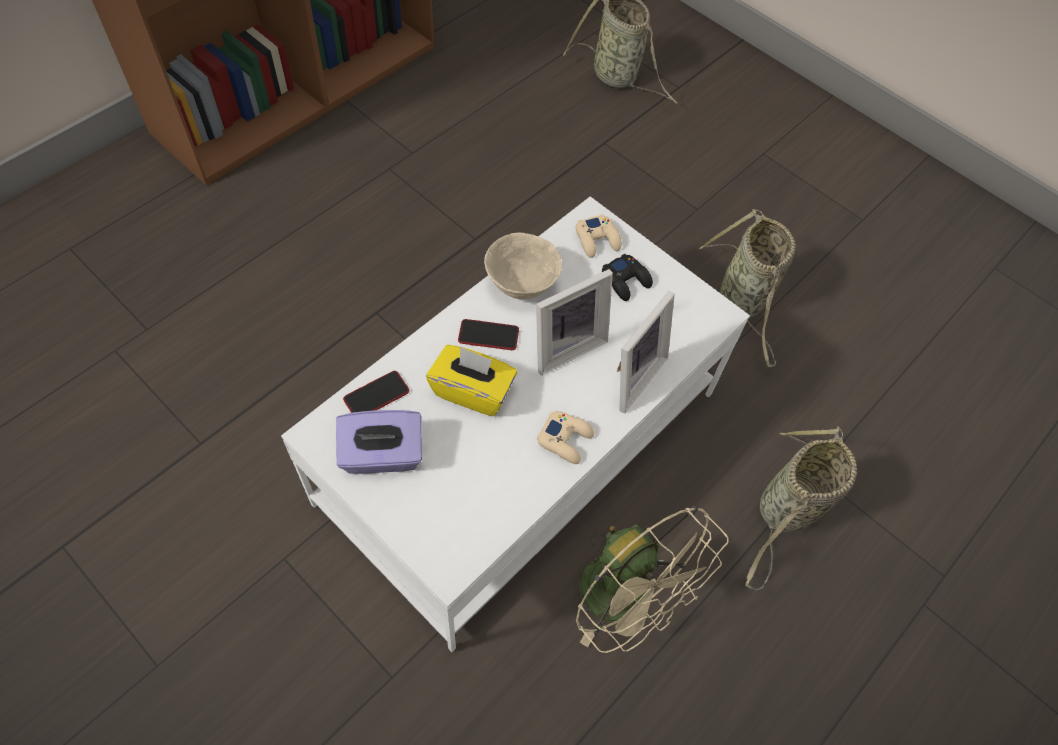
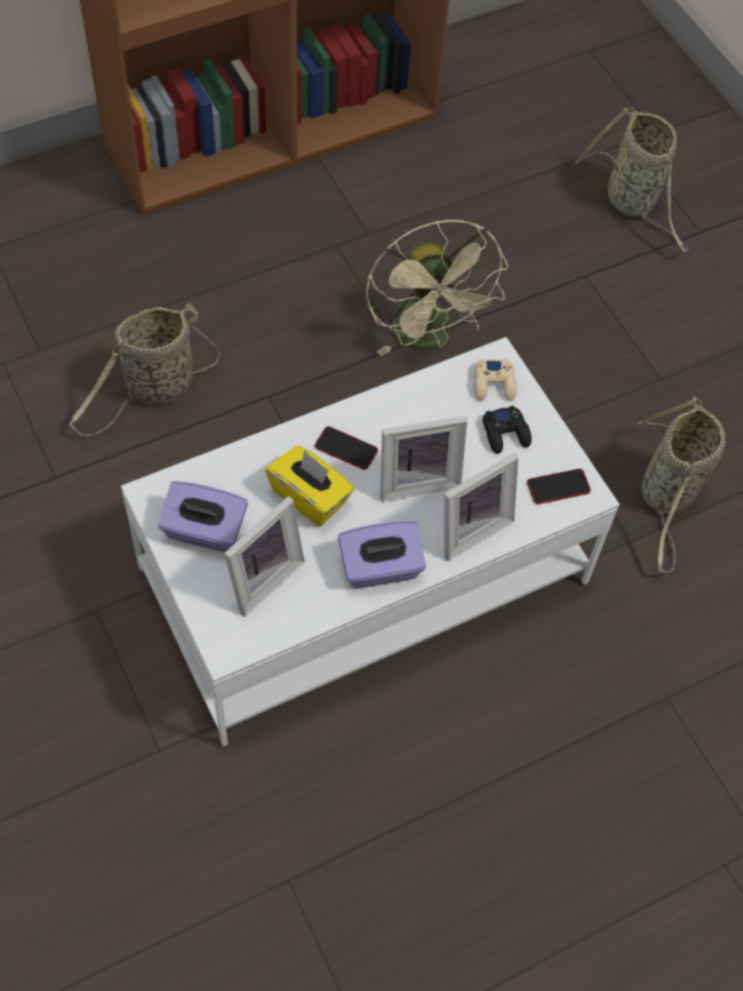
camera: 20 degrees right, 0 degrees up
phone [343,371,409,413] -> phone moved to [527,469,591,504]
beige bowl [484,233,562,299] -> none
beige game controller [537,411,594,464] -> purple tissue box [338,521,426,588]
beige fan [576,506,728,653] -> beige fan moved to [366,220,508,356]
basket [745,426,857,591] -> basket moved to [69,303,220,436]
none -> picture frame [224,496,305,617]

